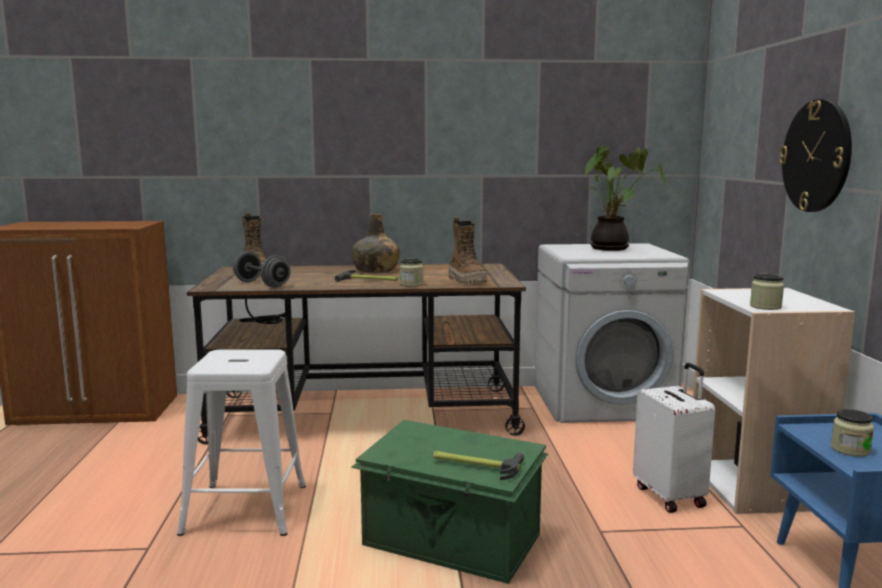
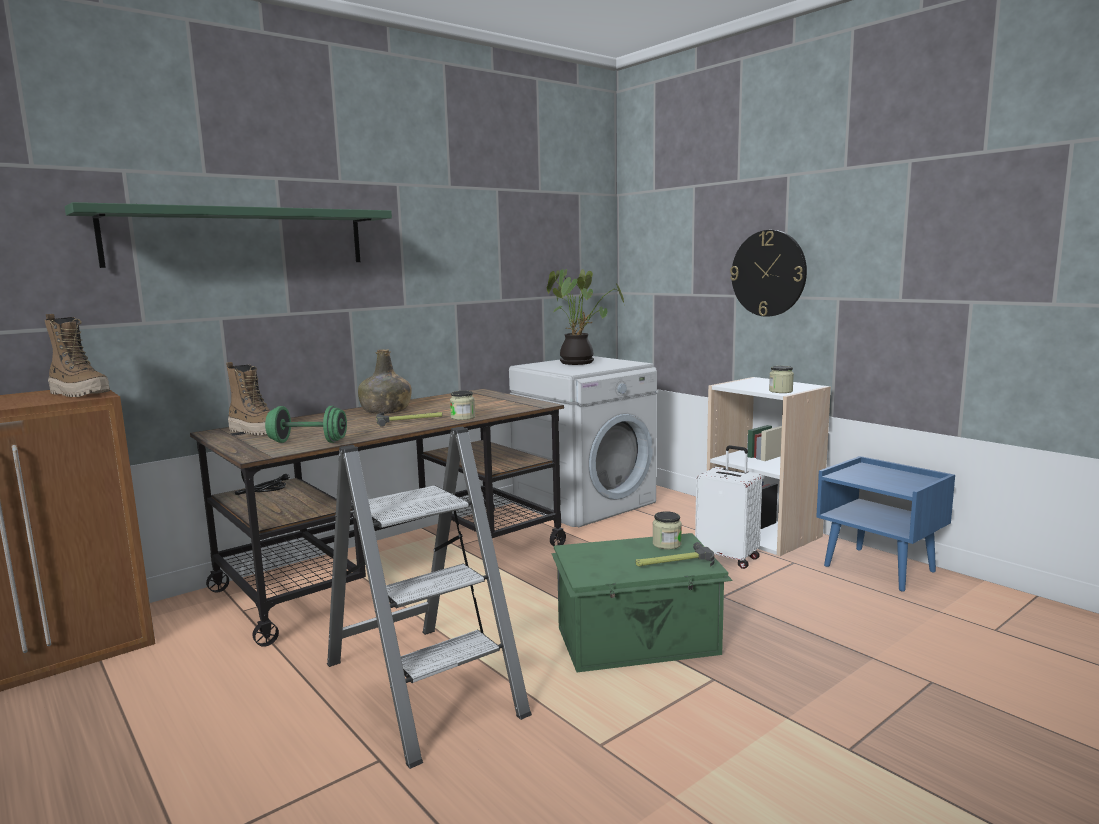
camera: 35 degrees left, 0 degrees up
white stool [177,350,306,536] -> grey step ladder [327,427,532,769]
grey dumbbell [233,251,291,288] -> green dumbbell [265,406,347,443]
boot [448,217,487,284] -> boot moved to [45,314,110,397]
jar [831,409,874,457] -> jar moved to [653,511,682,549]
none -> green shelf [65,202,392,268]

